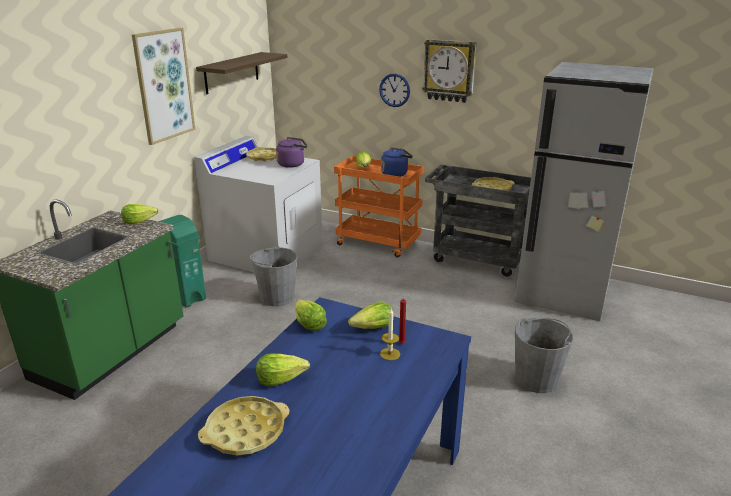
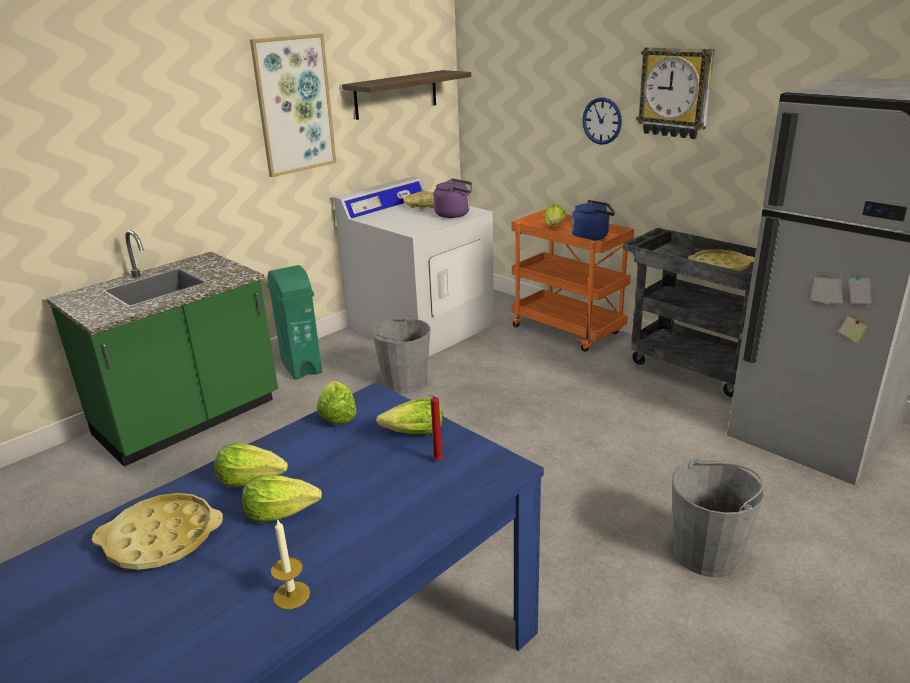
camera: 20 degrees right, 0 degrees up
lettuce [121,204,158,224] -> lettuce moved to [242,475,322,522]
candle [380,309,400,360] -> candle moved to [271,518,310,609]

